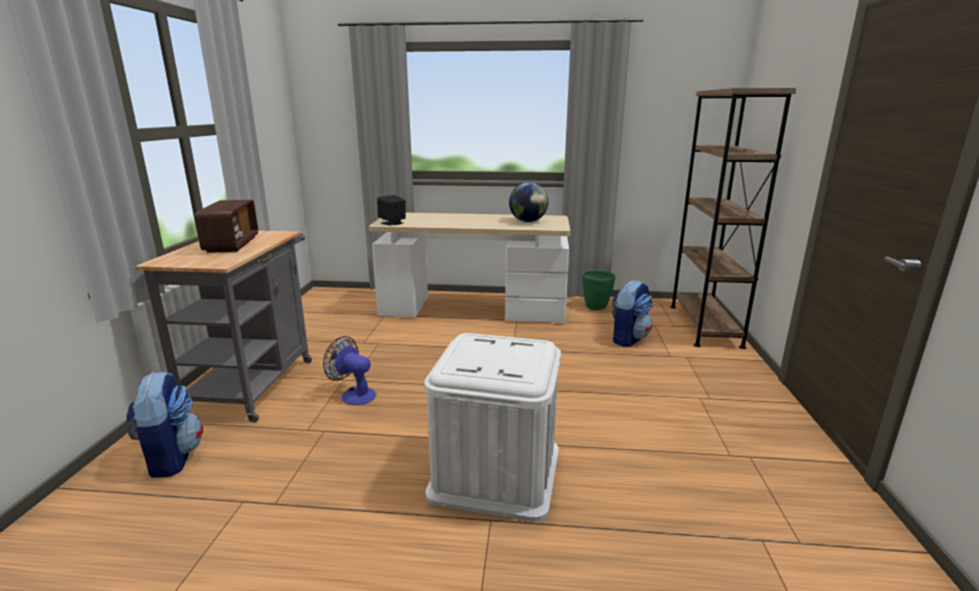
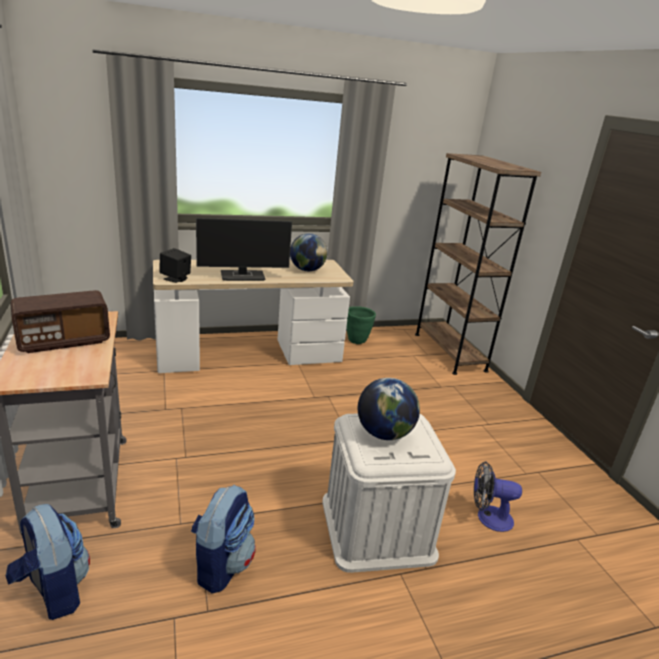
camera: 25 degrees left, 5 degrees up
radio [194,200,258,253] -> radio turned 90 degrees clockwise [10,290,110,353]
fan [323,336,376,405] -> fan moved to [474,461,522,532]
backpack [612,279,653,347] -> backpack moved to [191,485,255,593]
none -> monitor [196,218,292,281]
none -> globe [358,378,420,440]

